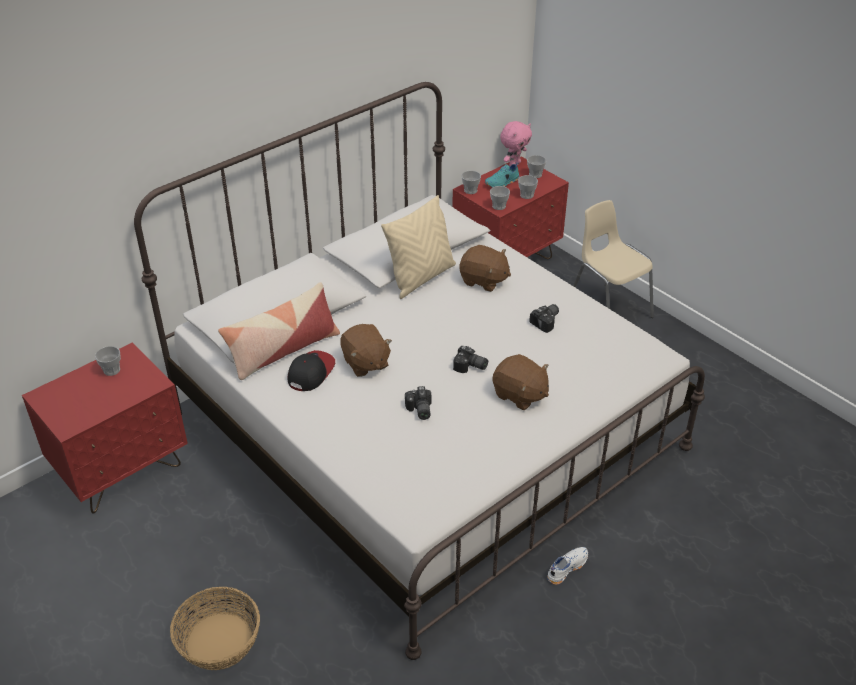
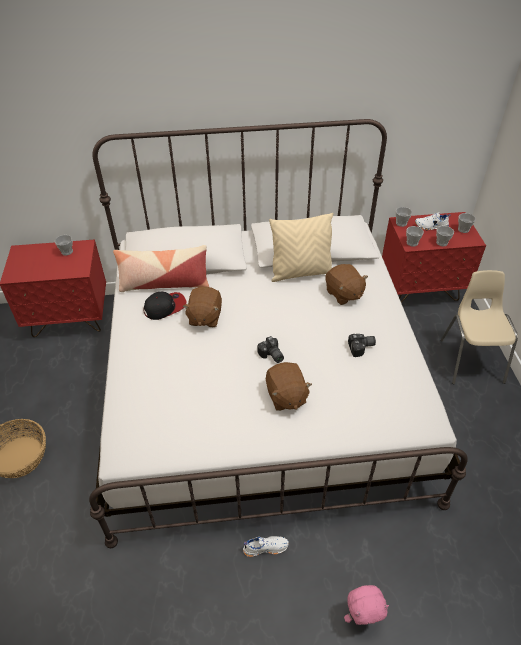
camera: 35 degrees right, 5 degrees up
camera [405,386,431,420] -> none
turquoise shoe [485,162,520,188] -> white shoe [415,212,451,230]
pink plush toy [500,121,532,166] -> pink plush toy moved to [344,585,389,625]

